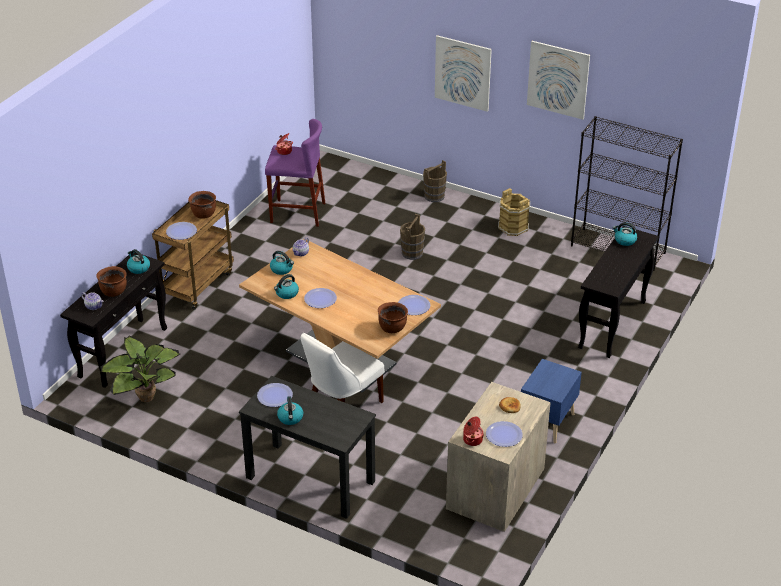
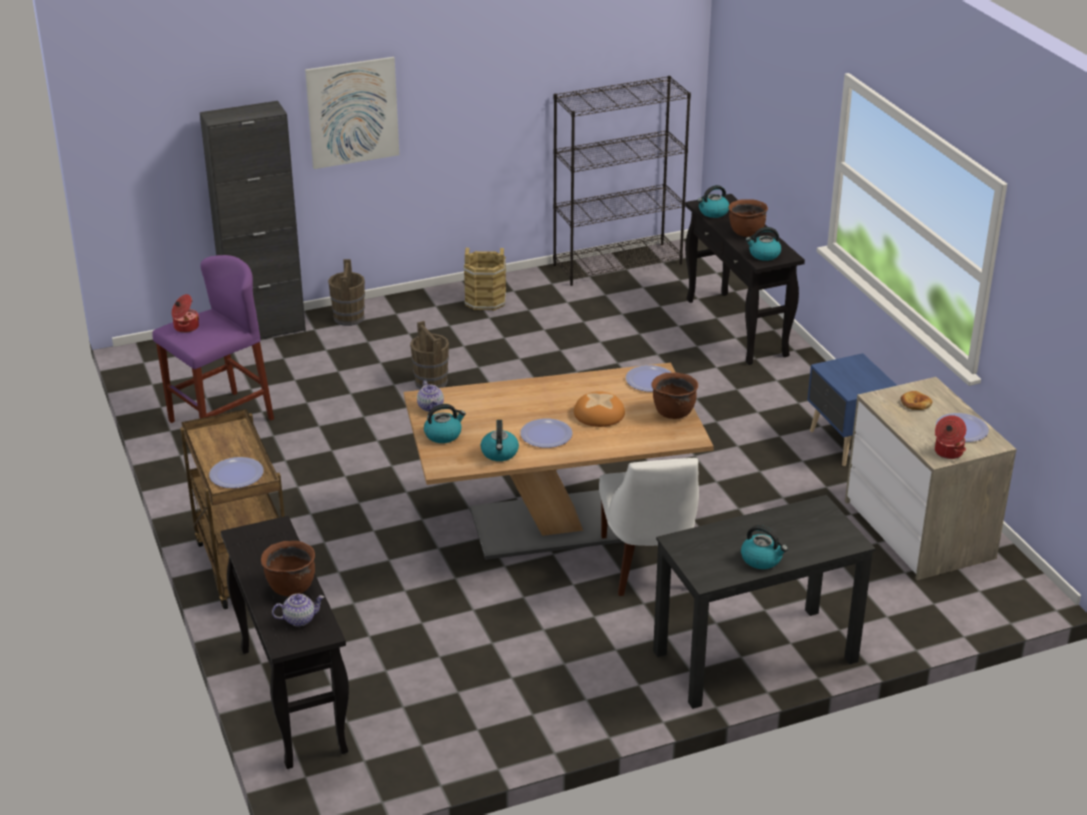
camera: 50 degrees left, 5 degrees down
potted plant [101,336,180,402] -> none
kettle [127,249,150,274] -> kettle moved to [745,227,781,261]
brown cooking pot [188,191,216,219] -> brown cooking pot moved to [728,199,768,237]
plate [257,383,293,407] -> none
picture [527,41,590,120] -> none
none -> black cabinet [200,101,306,339]
none -> bread [574,391,625,427]

